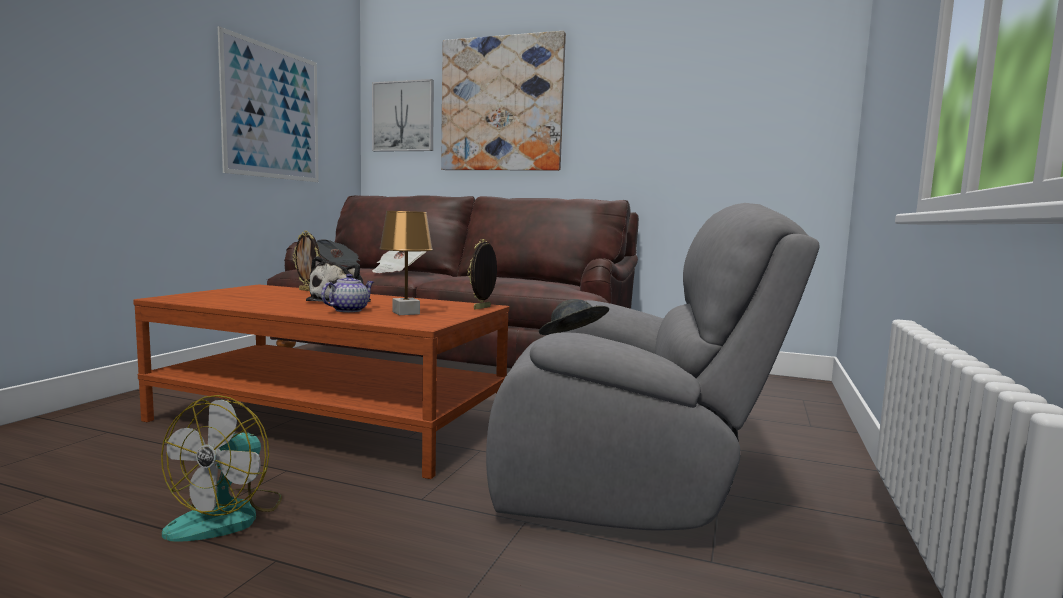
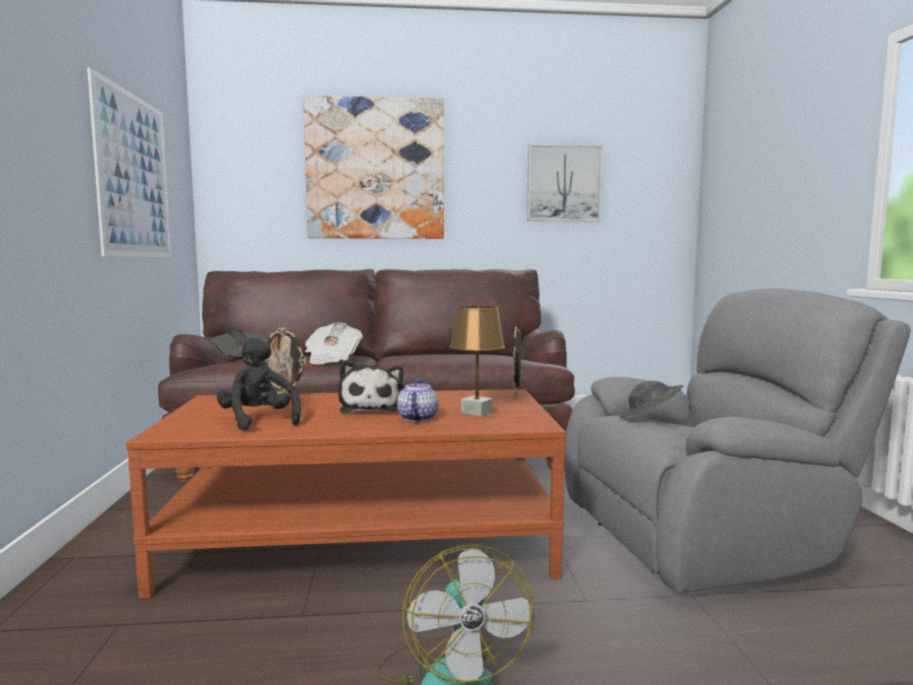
camera: 25 degrees left, 0 degrees up
picture [372,79,434,152] -> picture moved to [527,144,603,221]
none -> black plush toy [217,338,301,431]

